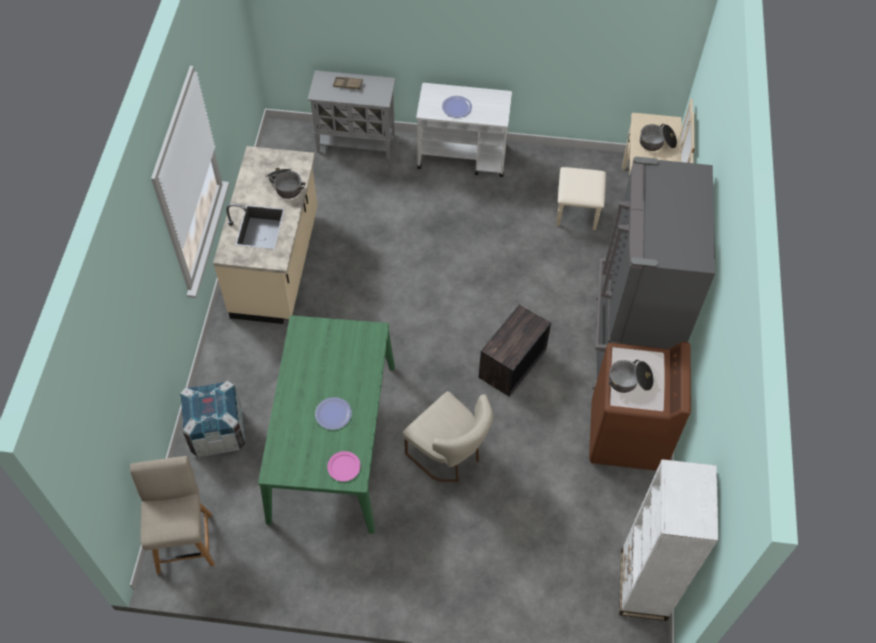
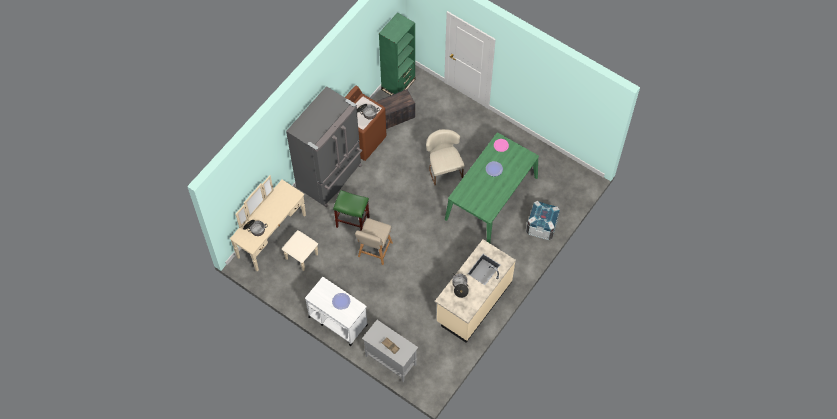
camera: 150 degrees left, 5 degrees up
beige chair [130,456,215,574] -> beige chair moved to [355,218,393,265]
crate [479,304,551,397] -> crate moved to [376,89,415,129]
white bookcase [619,459,718,621] -> green bookcase [379,12,416,95]
none -> green stool [333,190,370,230]

